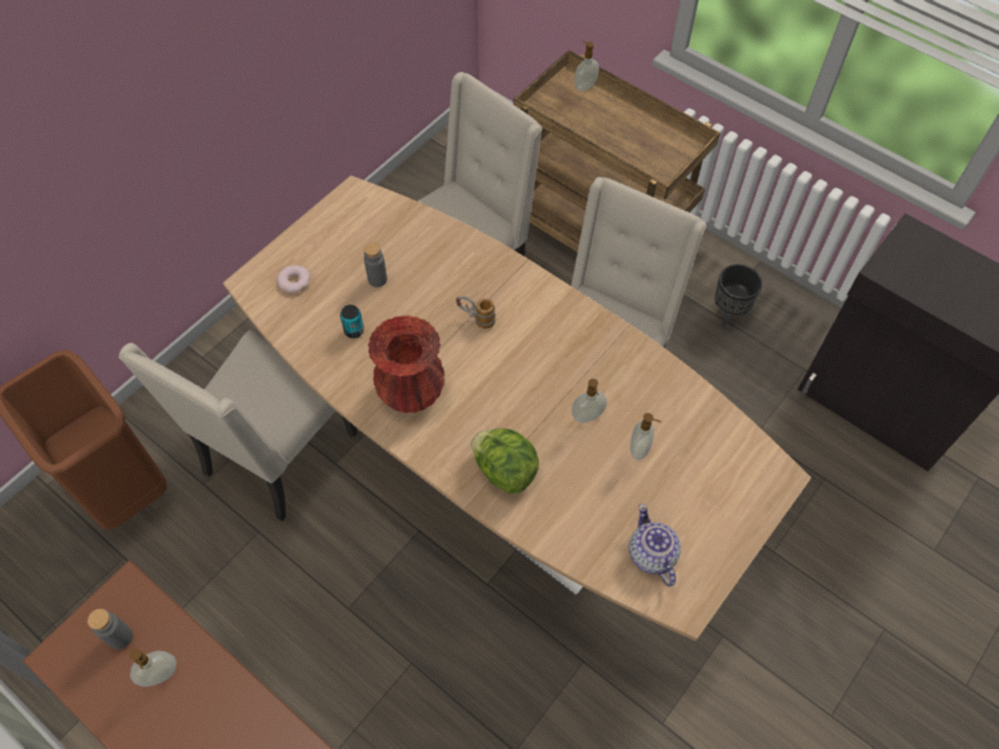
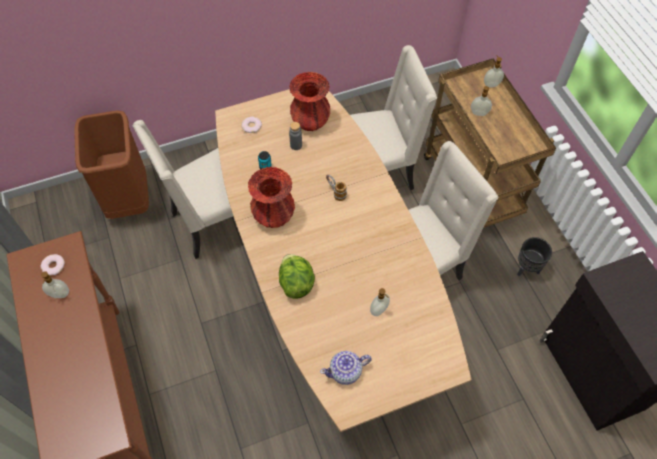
camera: 30 degrees right, 0 degrees up
grey bottle [87,609,133,649] -> donut [41,254,65,276]
soap dispenser [571,379,607,423] -> soap dispenser moved to [471,86,492,116]
teapot [629,504,681,587] -> teapot turned 120 degrees counterclockwise [320,351,372,385]
none -> red vase [289,72,330,131]

